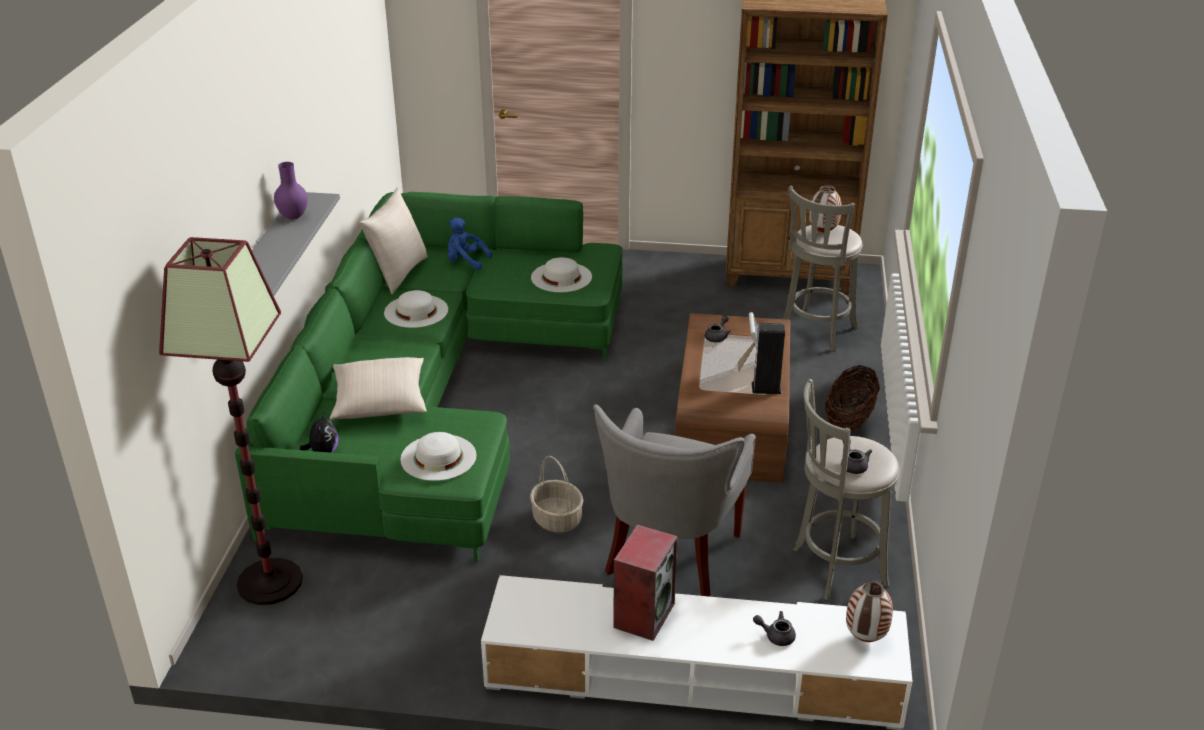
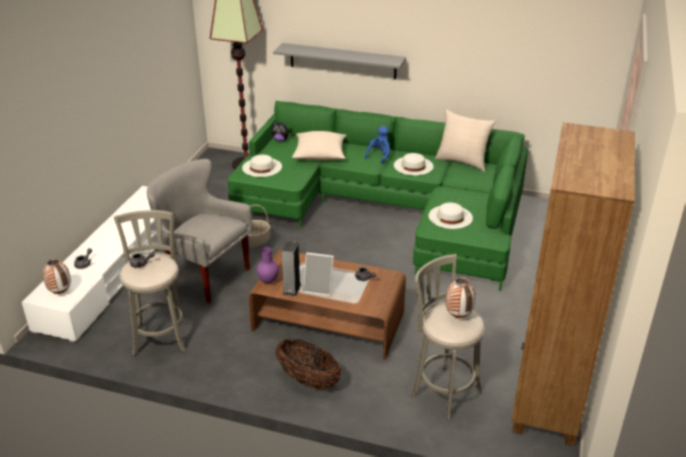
camera: 100 degrees right, 0 degrees up
purple vase [274,162,308,220] -> purple vase moved to [257,247,279,284]
blue plush toy [448,217,492,270] -> blue plush toy moved to [365,126,390,164]
speaker [613,525,678,641] -> none

